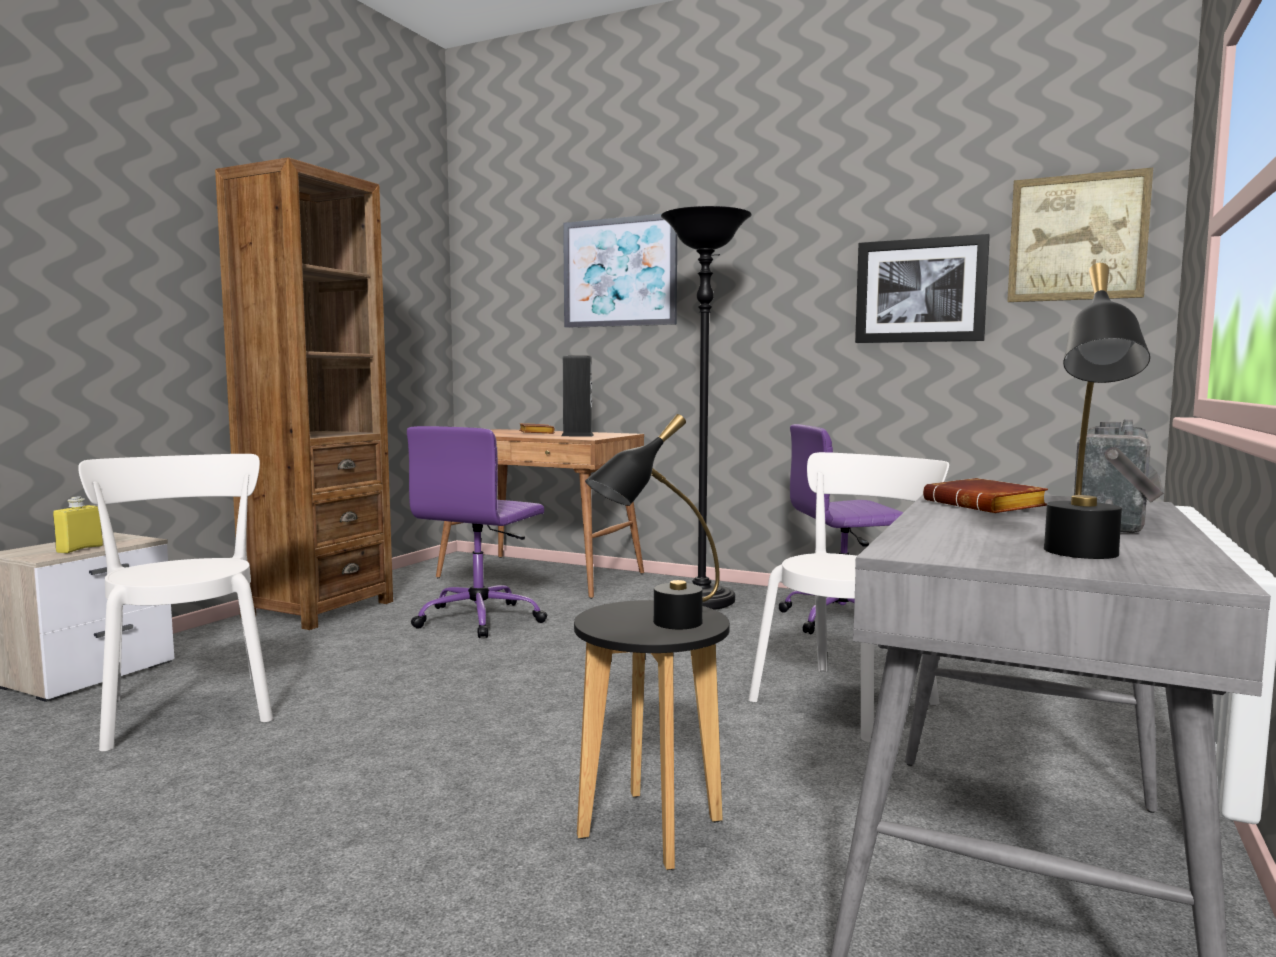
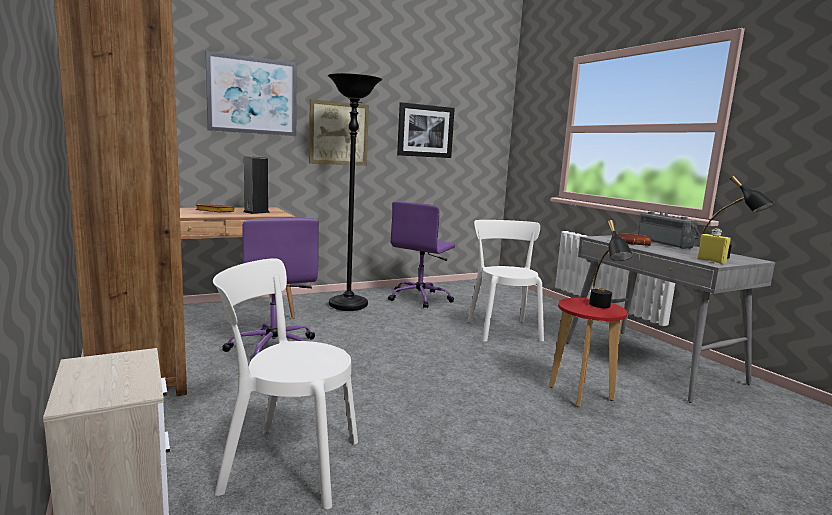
camera: 55 degrees left, 5 degrees up
yellow bottle [53,497,103,554] -> yellow bottle moved to [697,229,731,264]
black stool [574,600,730,870] -> red stool [549,298,627,407]
picture [1007,168,1153,302] -> picture moved to [309,99,369,166]

